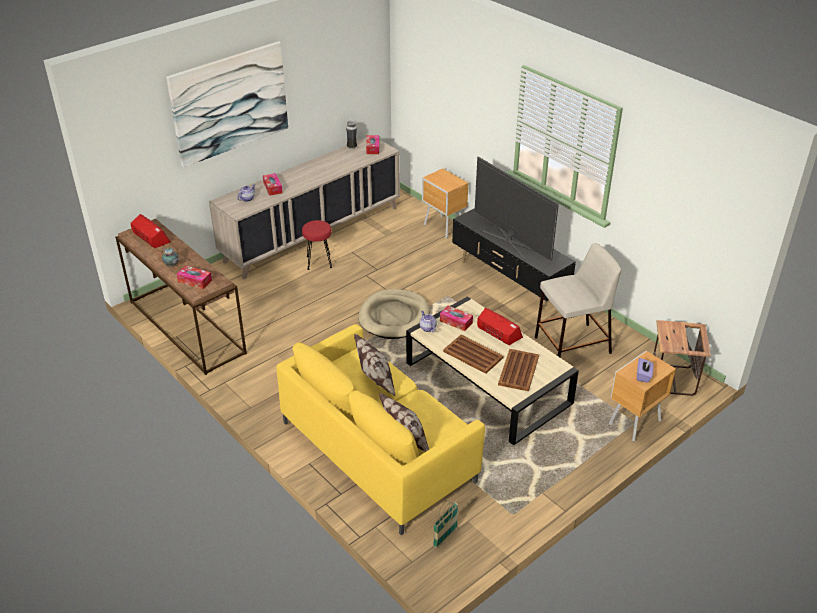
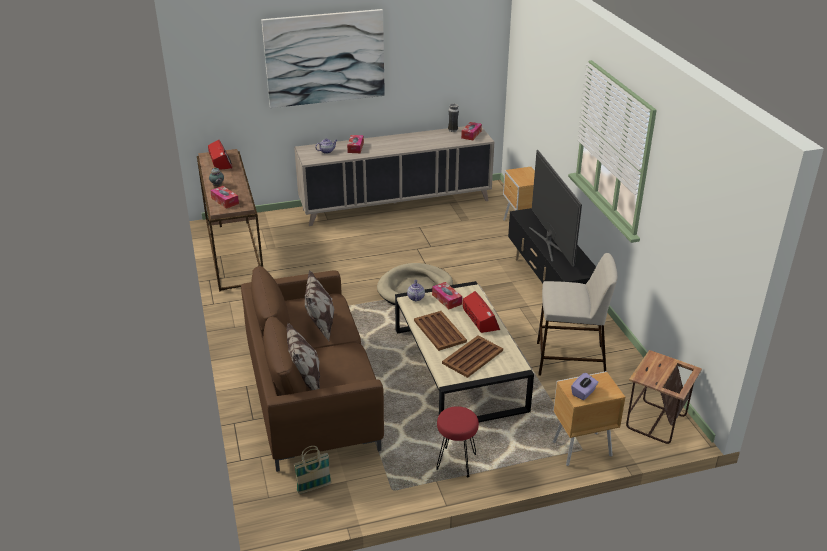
camera: 25 degrees right, 5 degrees down
yellow sofa [277,324,485,535] -> brown sofa [241,266,384,472]
red stool [302,220,332,270] -> red stool moved to [436,406,479,477]

